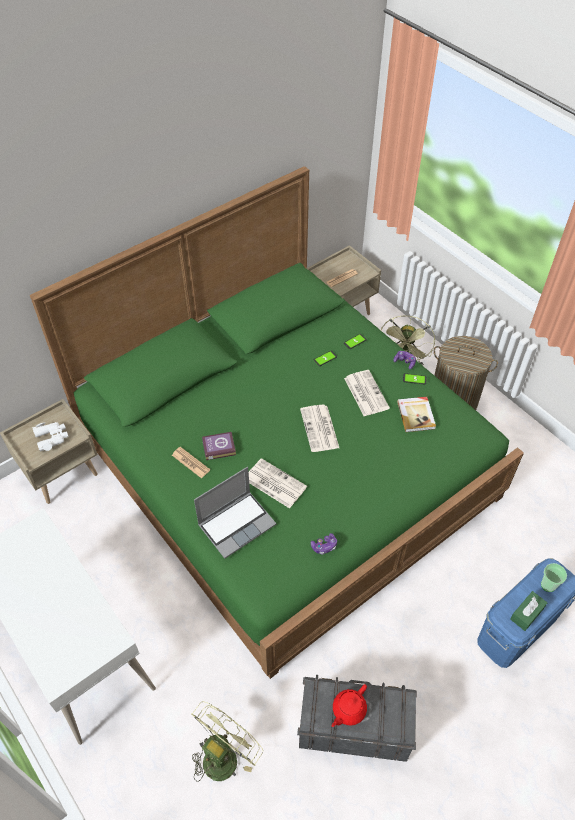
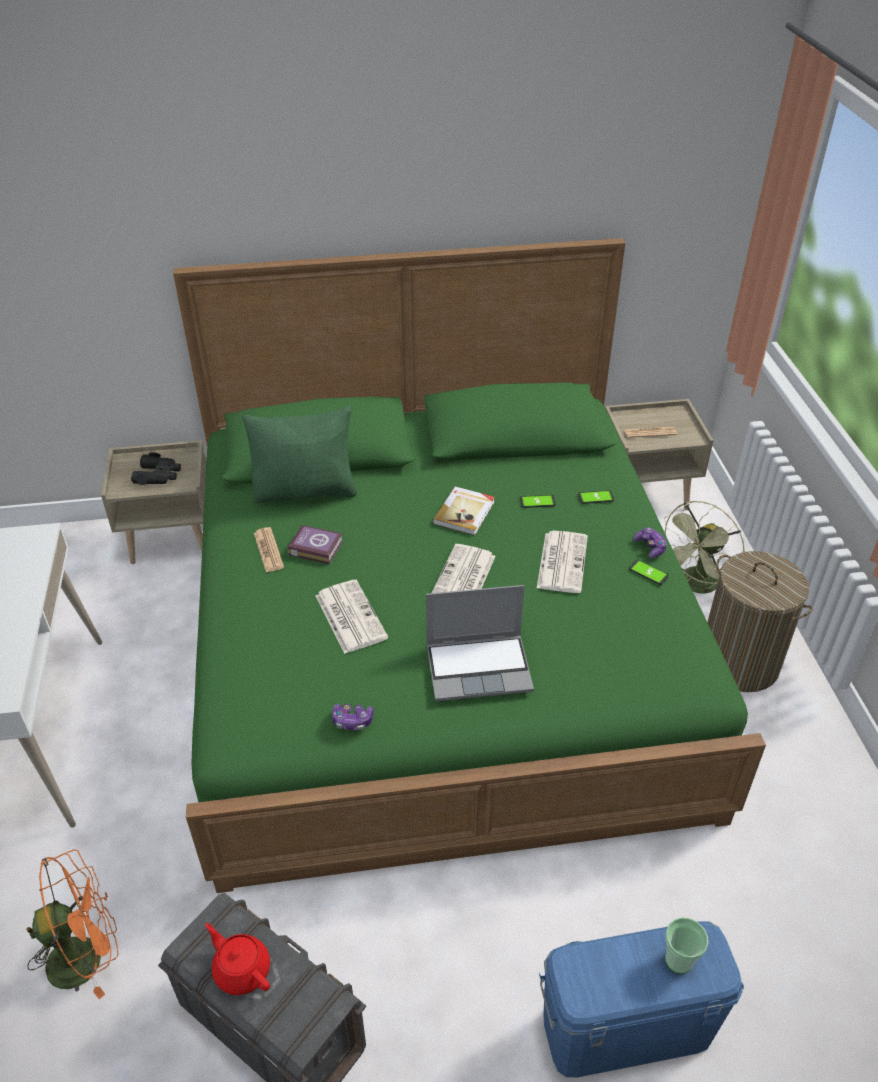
camera: 30 degrees right, 10 degrees down
white binoculars [32,422,68,452] -> black binoculars [131,452,181,485]
green fan [191,701,263,782] -> orange fan [26,850,118,999]
laptop [194,467,276,559] -> laptop moved to [426,585,534,701]
red teapot [332,684,367,727] -> red teapot turned 60 degrees clockwise [205,923,270,995]
book [397,397,436,432] -> book moved to [433,487,495,536]
green tissue box [510,591,547,631] -> none
none -> green pillow [242,406,357,503]

